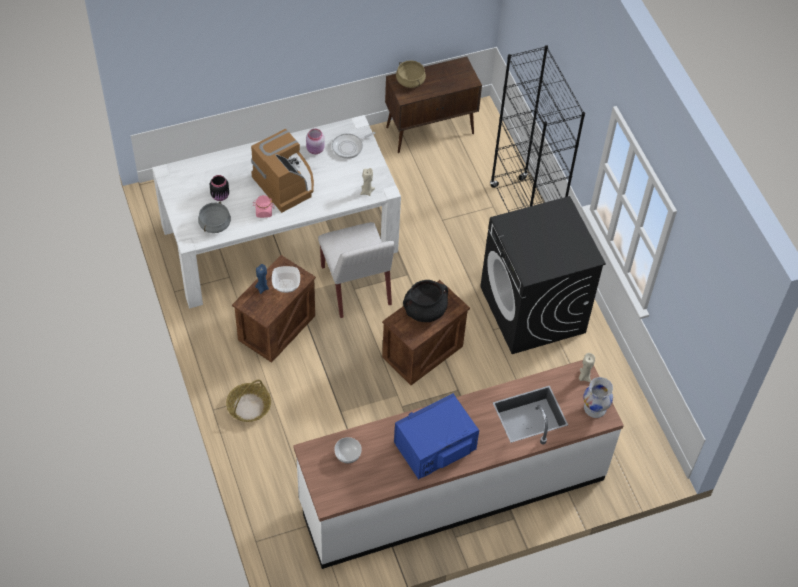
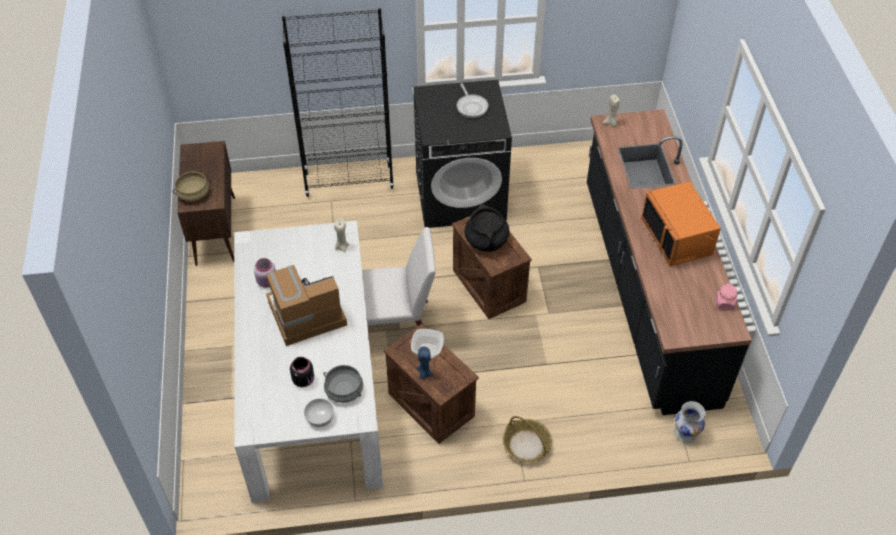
camera: 75 degrees left, 5 degrees down
pink jar [253,195,274,218] -> pink jar moved to [716,283,737,311]
white counter [293,360,624,569] -> black counter [587,109,752,415]
frying pan [332,132,375,159] -> frying pan moved to [457,83,489,118]
bowl [334,437,362,463] -> bowl moved to [304,398,334,427]
blue microwave [394,393,479,480] -> orange microwave [641,181,721,266]
white vase [583,377,613,418] -> white vase moved to [675,401,705,443]

